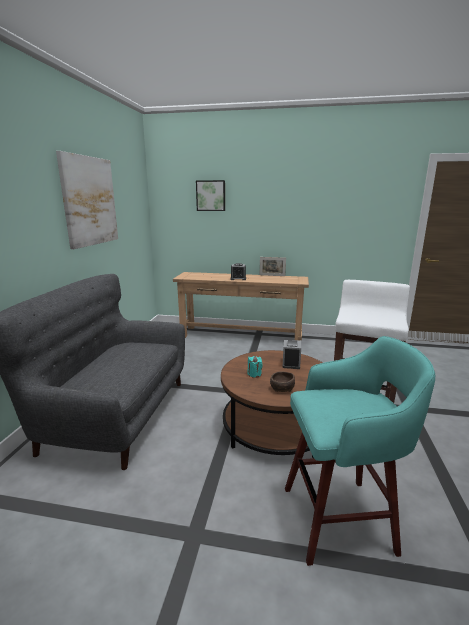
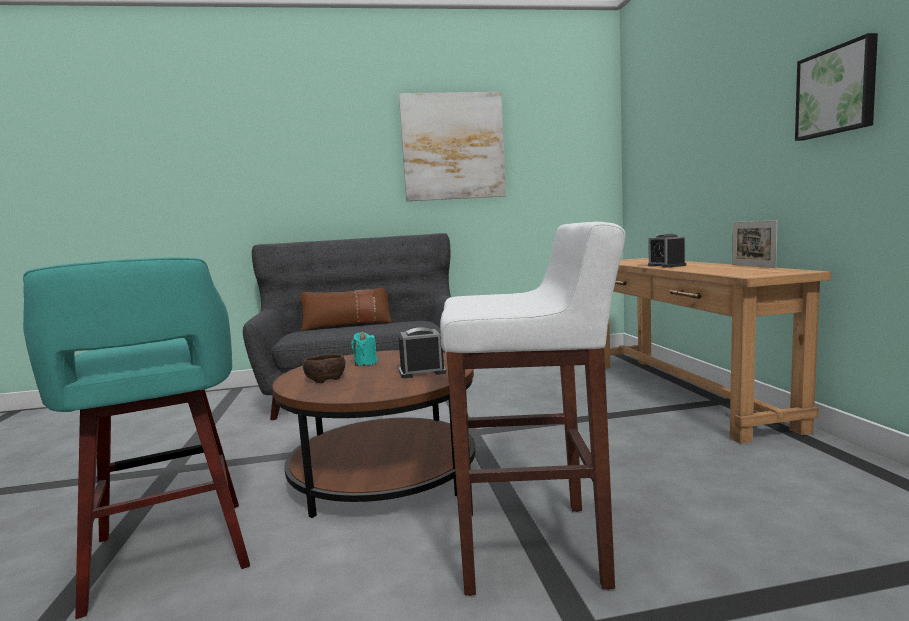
camera: 70 degrees right, 10 degrees down
picture [196,180,225,211] -> picture moved to [795,33,878,141]
none -> brown pillow [300,288,392,331]

